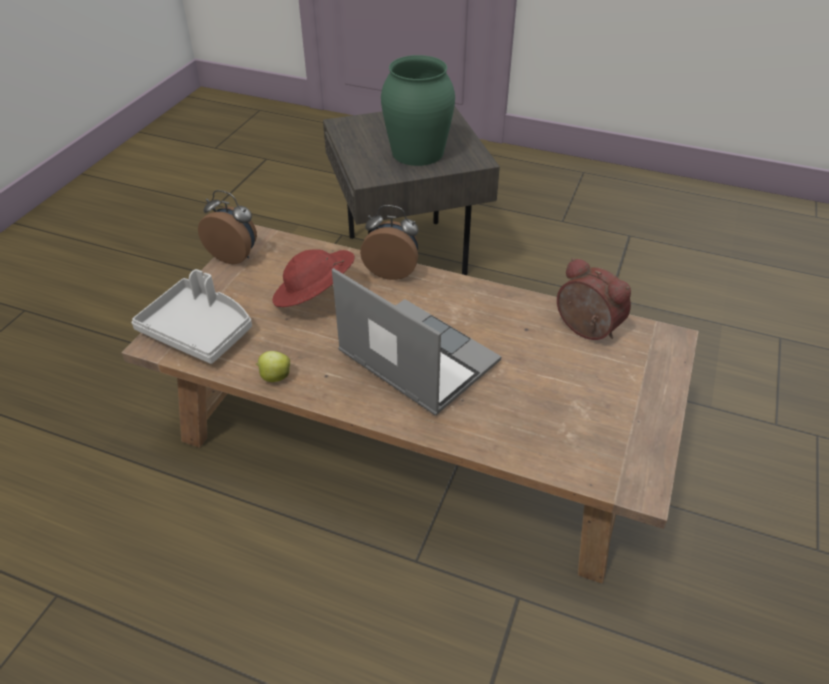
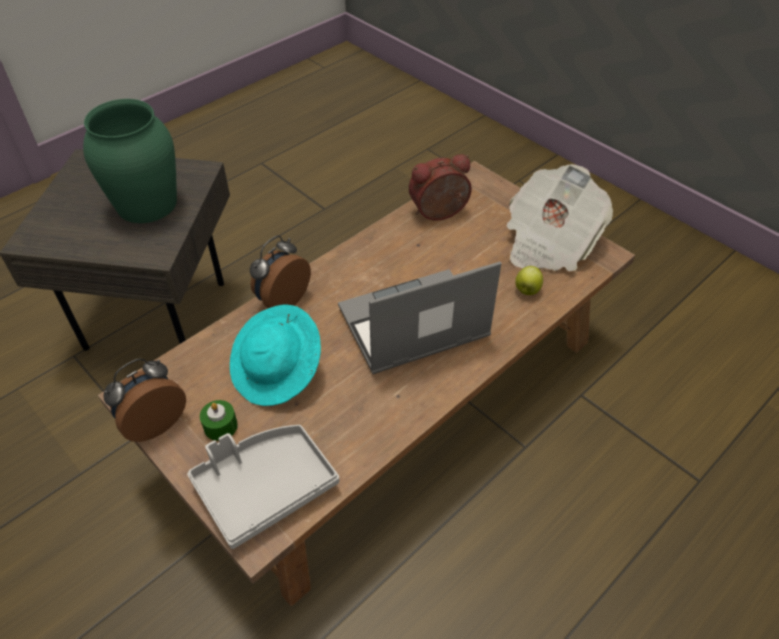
camera: 65 degrees left, 5 degrees up
apple [256,351,290,382] -> apple moved to [515,266,543,295]
red hat [272,249,355,307] -> turquoise hat [230,305,321,406]
none -> green candle [200,400,238,441]
none -> newspaper [506,164,613,272]

